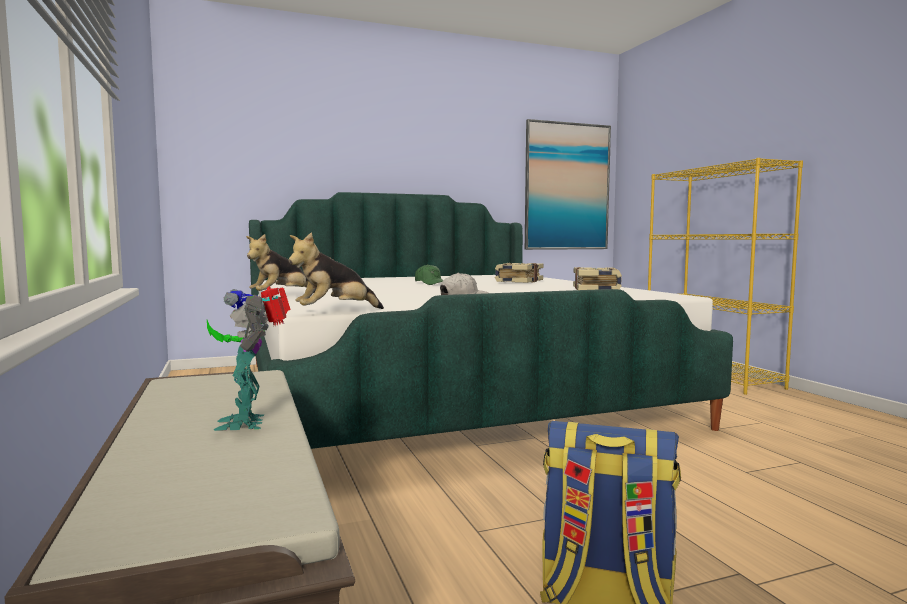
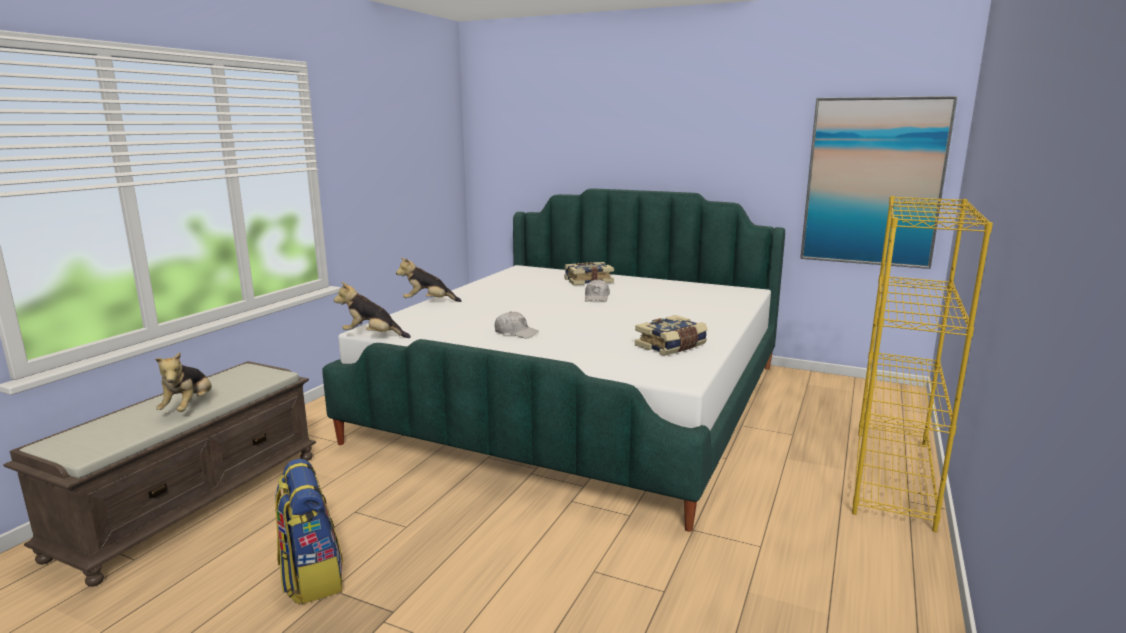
camera: 45 degrees right, 10 degrees up
toy robot [207,286,291,431] -> plush toy [155,352,212,412]
green cap [415,264,443,285] -> white cap [585,279,610,302]
book [495,263,544,283] -> book moved to [564,262,614,285]

